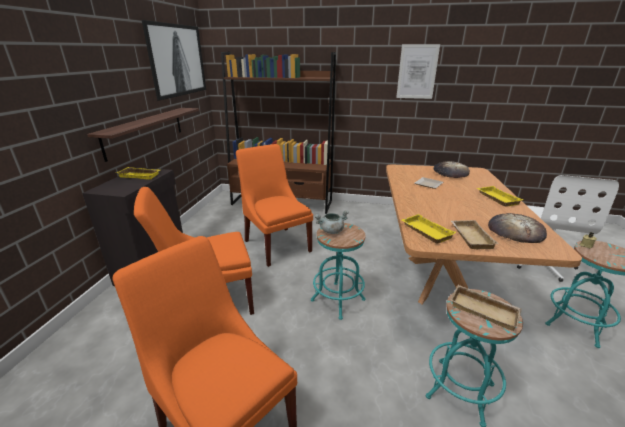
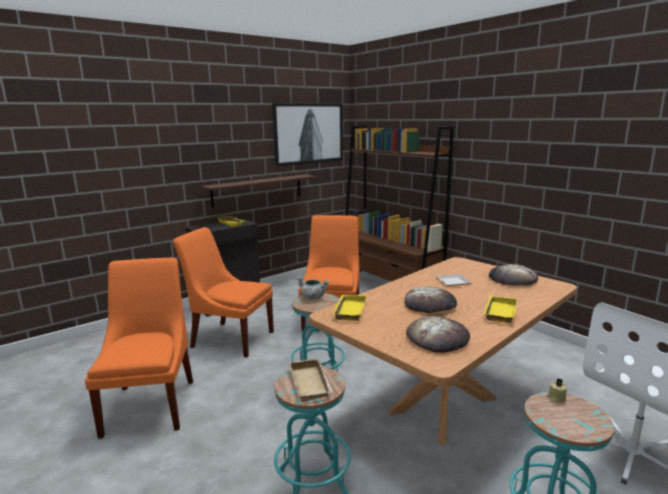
camera: 40 degrees right, 10 degrees down
picture [396,44,440,99] -> none
beige tray [451,220,499,249] -> none
none -> bread [404,286,457,313]

